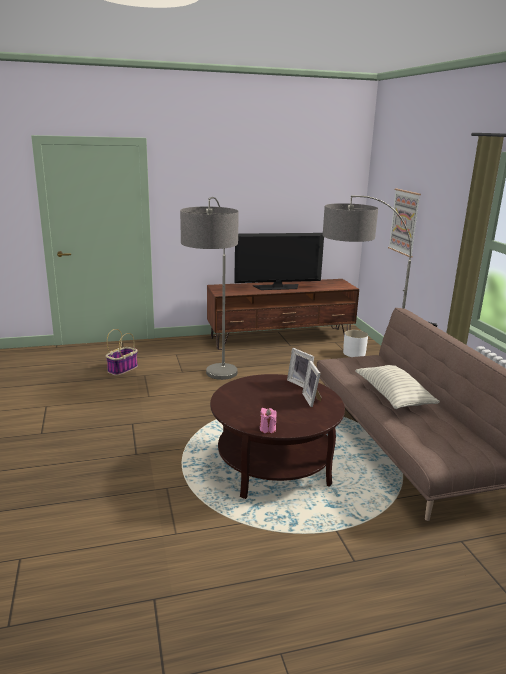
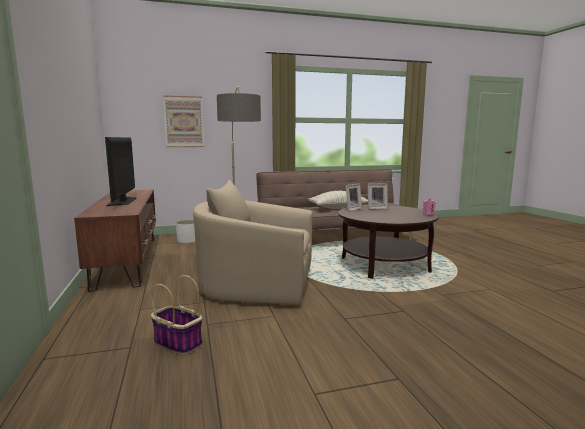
camera: 90 degrees left, 10 degrees down
floor lamp [180,197,239,380] -> beige armchair [193,180,313,305]

